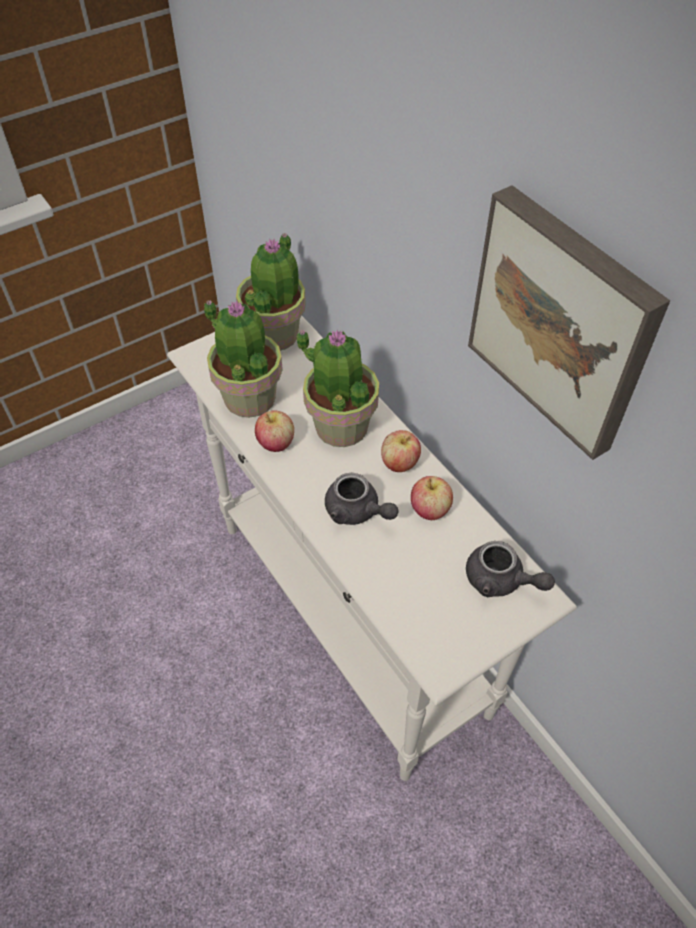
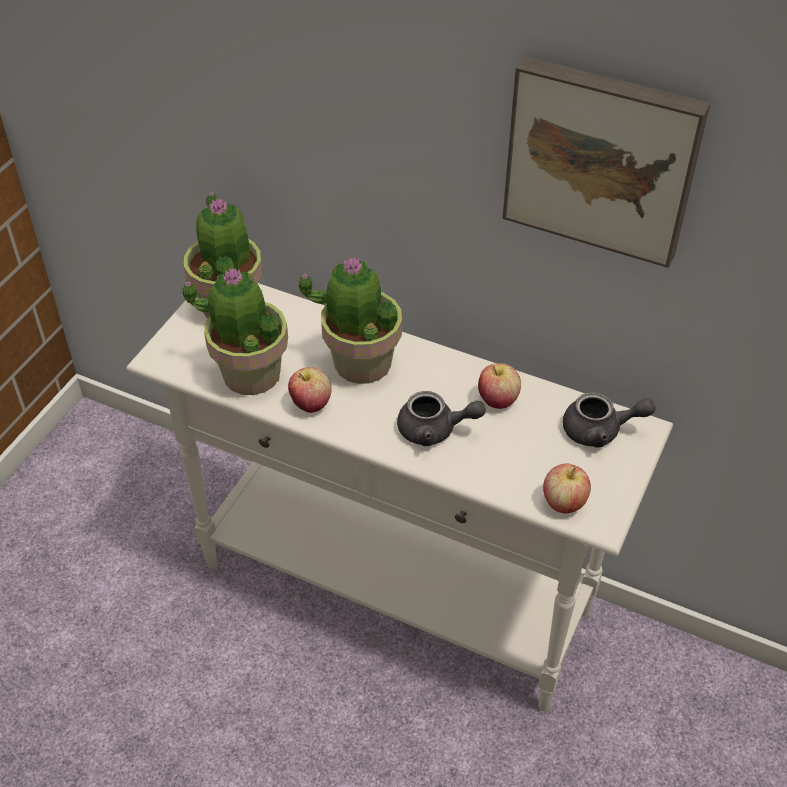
camera: 30 degrees left, 5 degrees down
apple [381,430,421,472] -> apple moved to [543,464,591,513]

